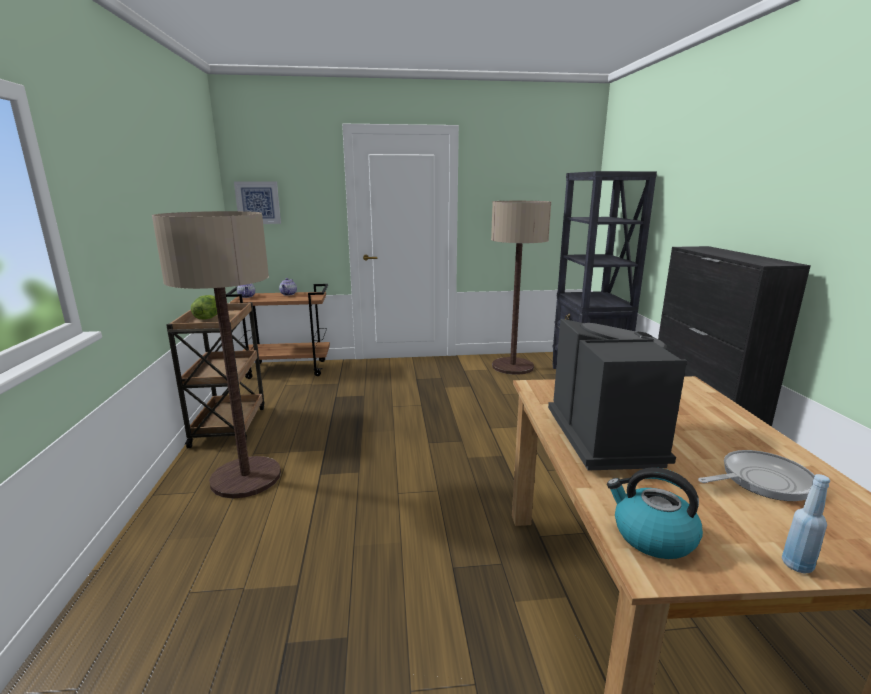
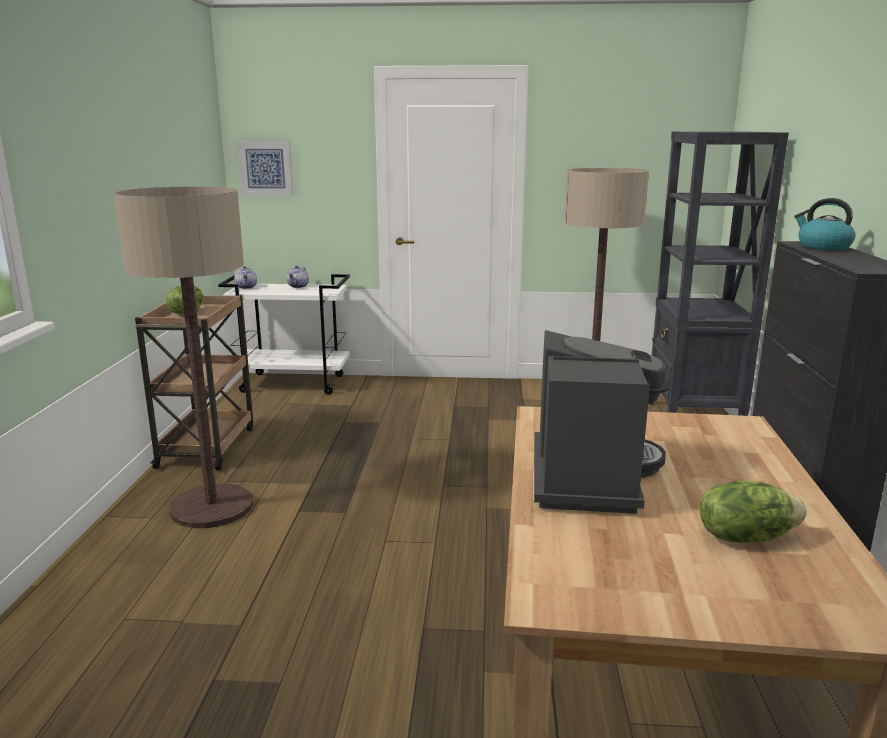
camera: 10 degrees right, 0 degrees up
brown cart [226,284,330,379] -> white cart [218,273,350,395]
kettle [607,467,703,559] -> kettle moved to [794,198,855,250]
frying pan [698,450,815,501] -> lettuce [700,480,807,543]
blue bottle [782,474,830,574] -> none

